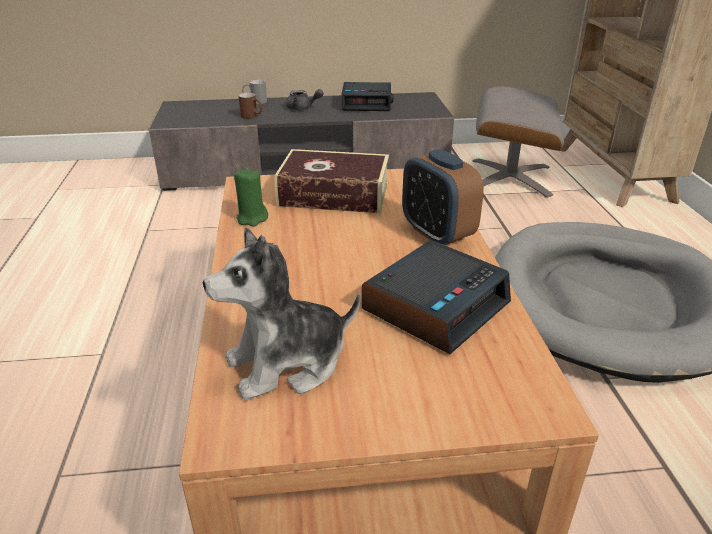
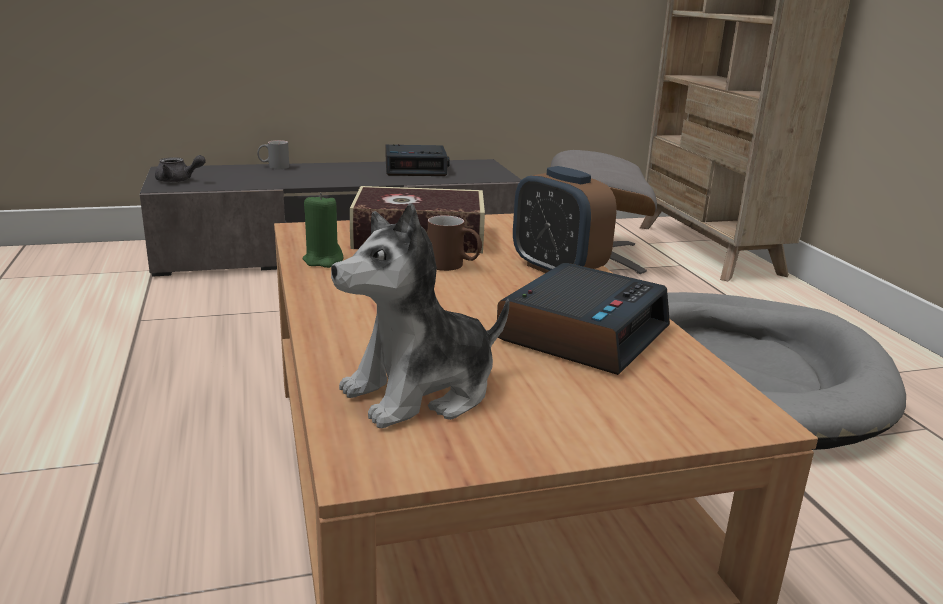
camera: 10 degrees left, 10 degrees down
brown mug [238,93,263,119] -> brown mug moved to [428,215,482,271]
grey teapot [286,89,323,110] -> grey teapot moved to [155,155,206,183]

